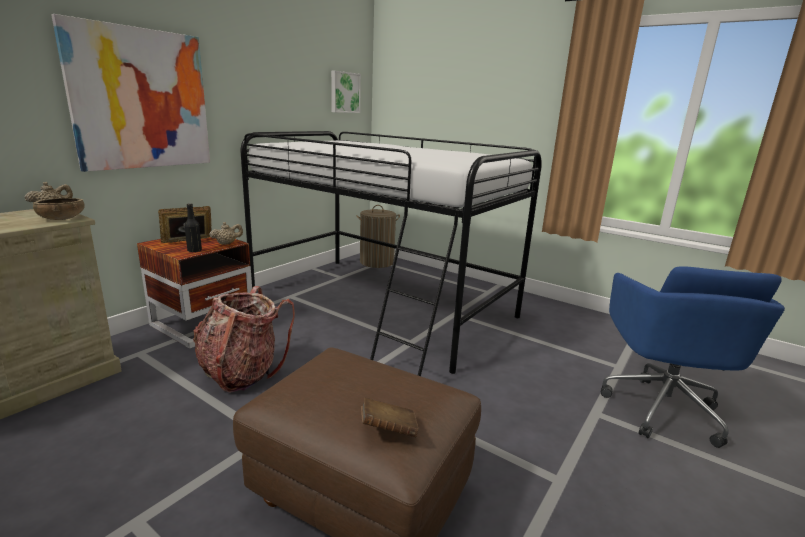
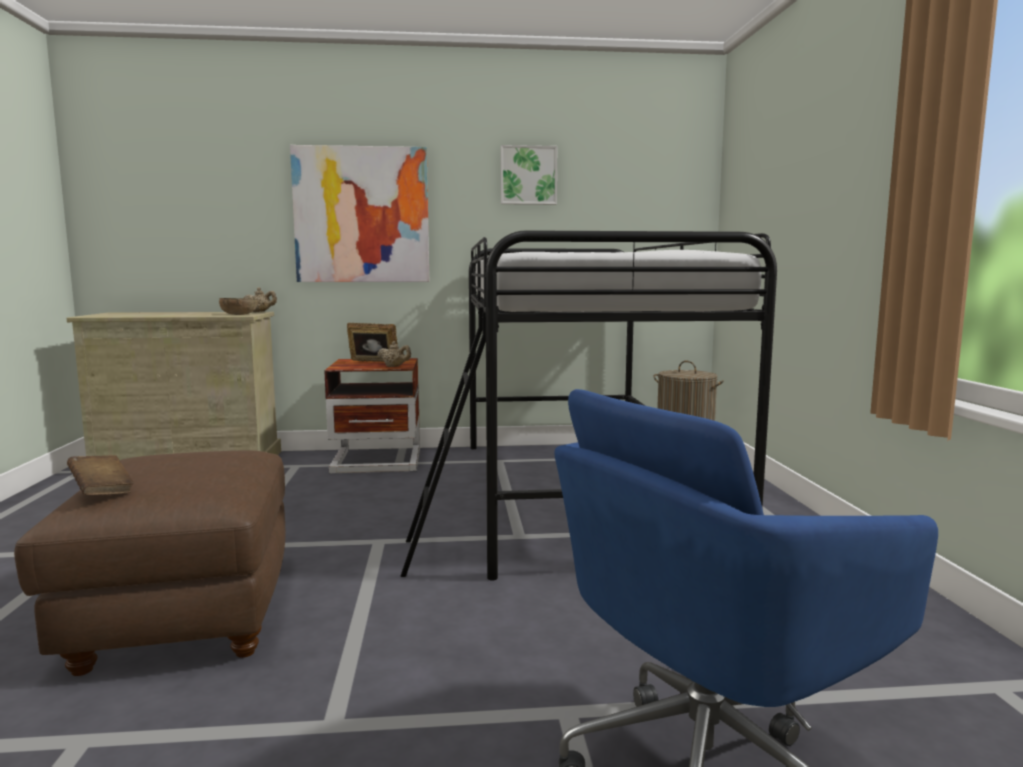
camera: 50 degrees right, 10 degrees down
black bottle [185,203,202,252] -> none
backpack [193,286,295,393] -> none
picture [331,71,361,113] -> picture moved to [501,145,557,205]

